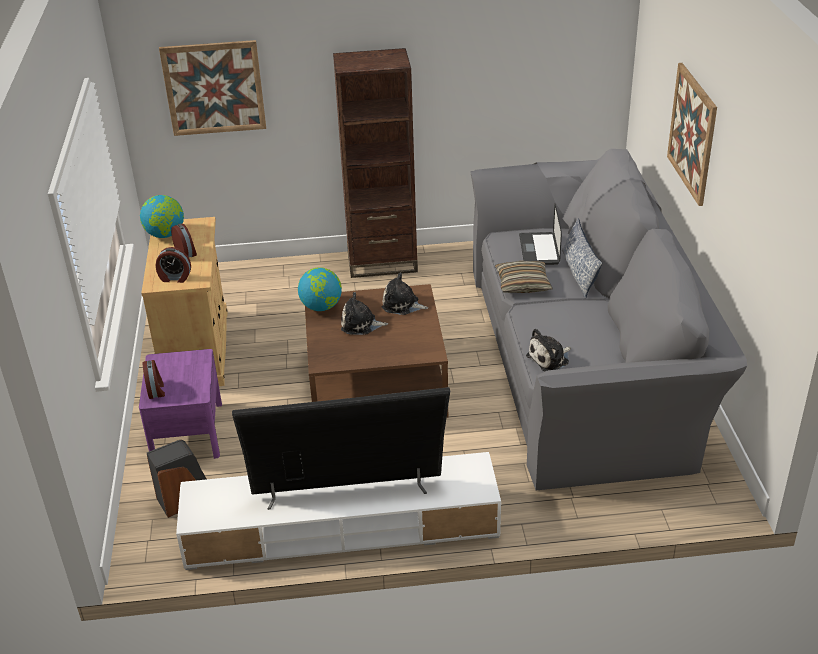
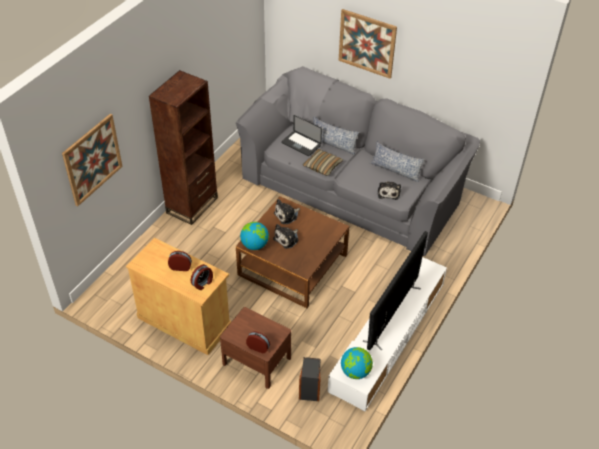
camera: 55 degrees left, 10 degrees up
purple nightstand [139,349,222,459] -> brown nightstand [220,307,291,389]
globe [140,195,184,238] -> globe moved to [341,347,373,379]
none -> pillow [370,142,424,182]

